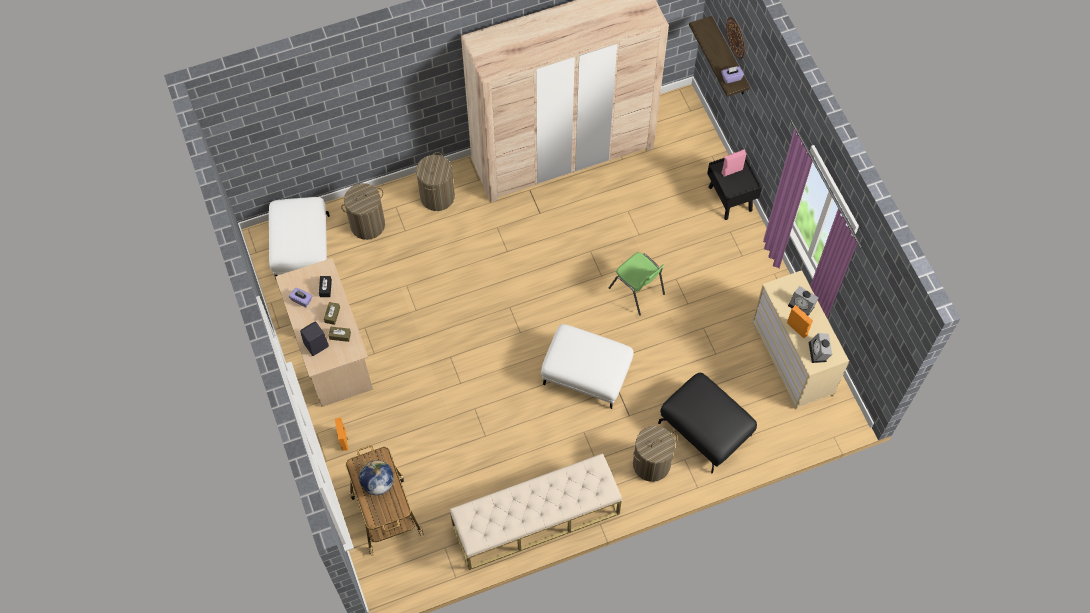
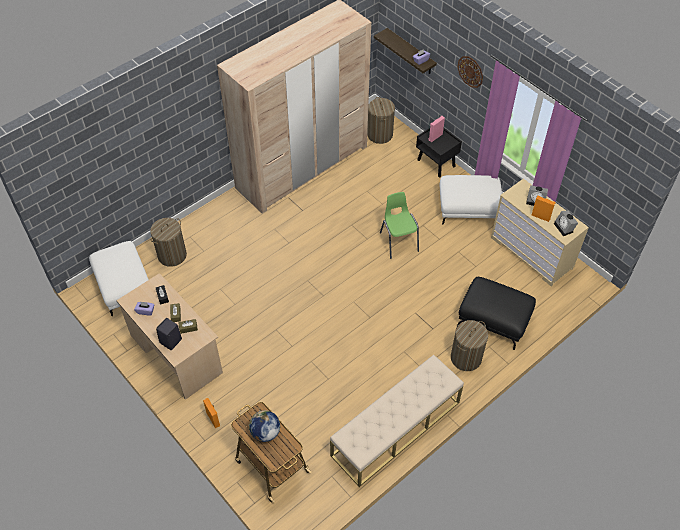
camera: 20 degrees left, 10 degrees down
laundry basket [416,152,455,211] -> laundry basket moved to [367,97,395,144]
white ottoman [541,324,633,409] -> white ottoman moved to [440,175,502,224]
green chair [609,252,665,316] -> green chair turned 135 degrees counterclockwise [380,192,419,259]
wall clock [726,17,745,59] -> wall clock moved to [457,56,483,88]

